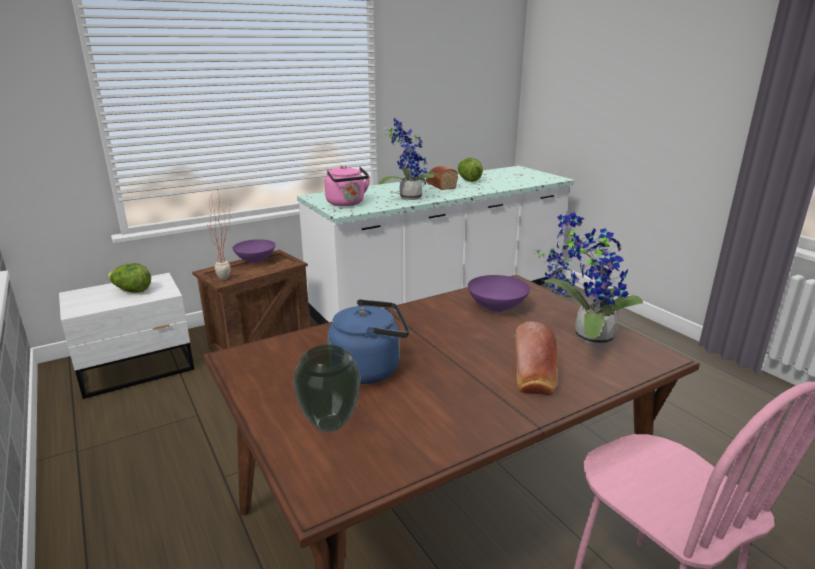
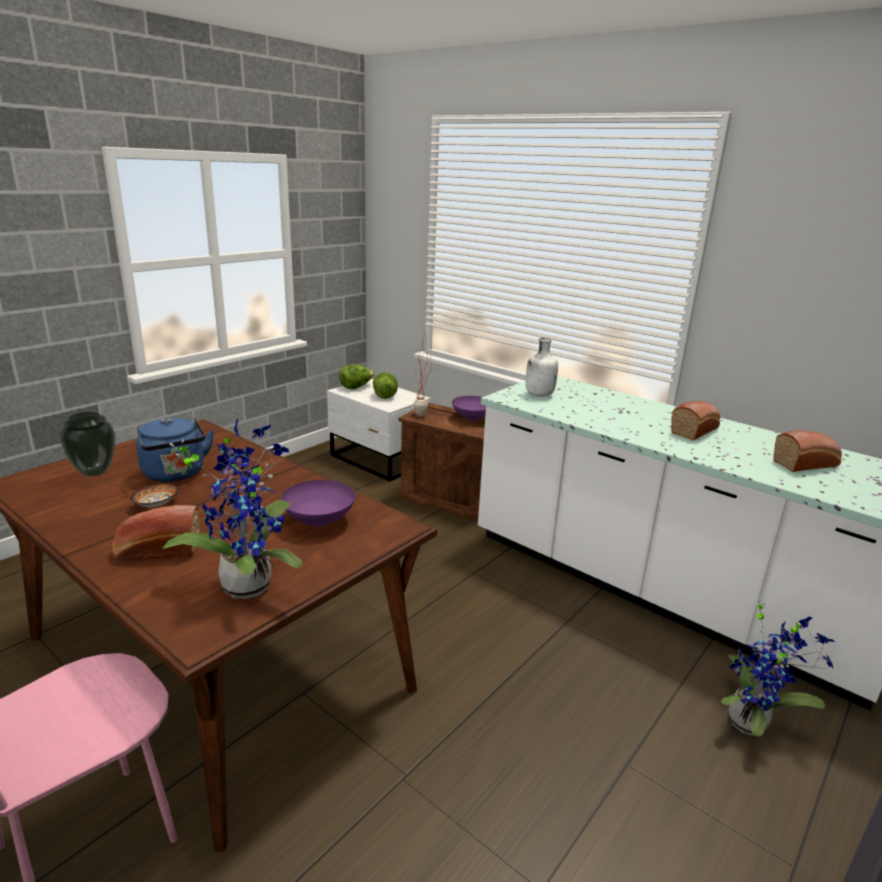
camera: 70 degrees right, 0 degrees up
pink kettle [325,165,370,206] -> white bottle [526,337,558,397]
potted plant [379,118,440,200] -> none
lettuce [458,158,483,182] -> lettuce moved to [339,364,374,389]
none -> bowl [130,484,179,507]
none -> bread [773,430,842,472]

